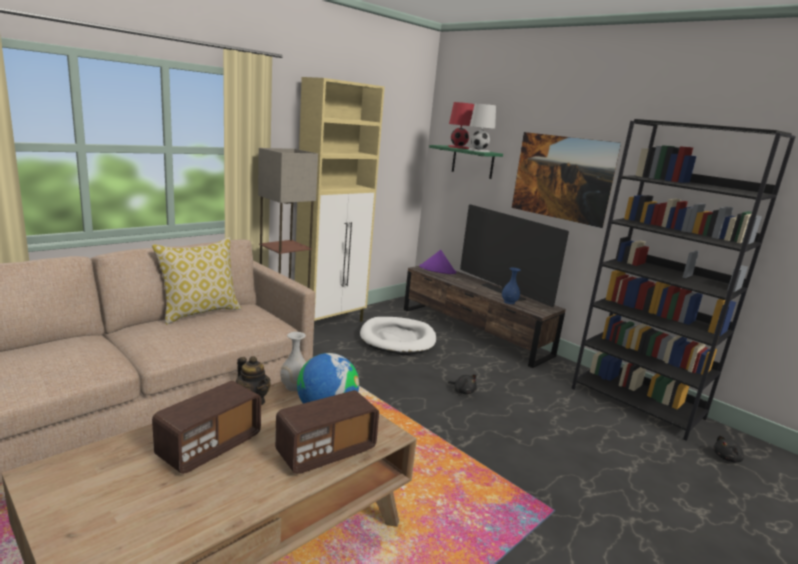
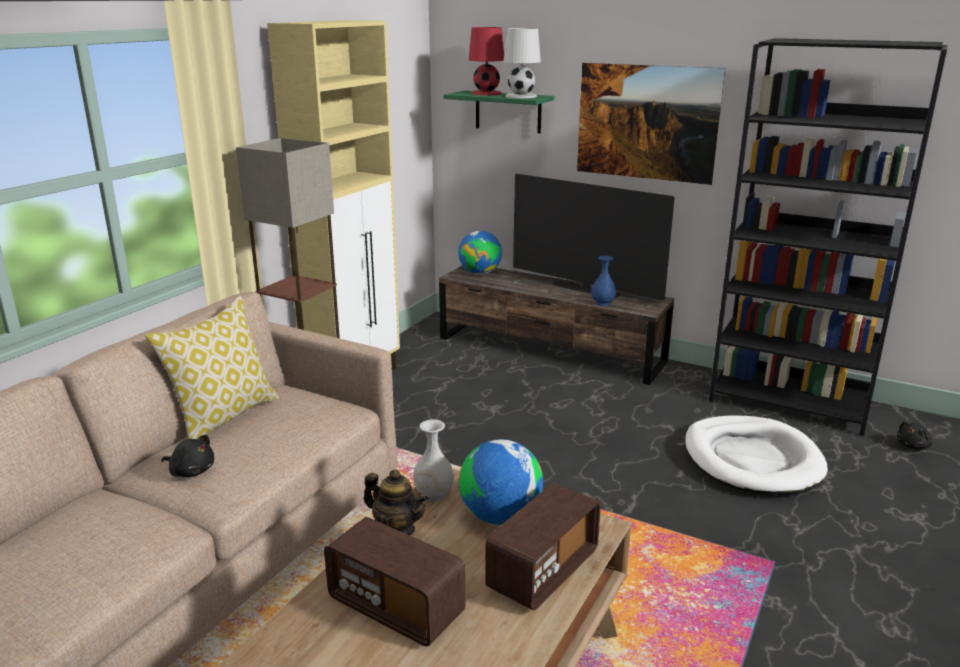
camera: 15 degrees left, 5 degrees up
radio [152,381,261,474] -> radio turned 105 degrees clockwise [324,517,465,647]
white dog bed [360,317,436,355] -> white dog bed moved to [685,415,828,495]
purple hat [419,250,456,274] -> globe [458,231,502,275]
black plush toy [448,374,477,394] -> black plush toy moved to [162,435,214,477]

